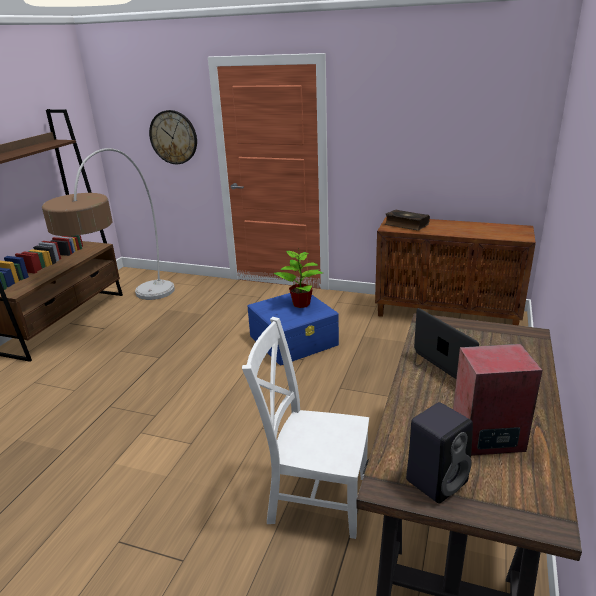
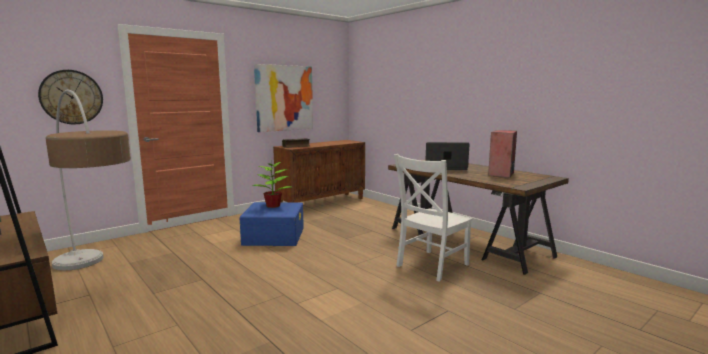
camera: 60 degrees left, 15 degrees down
black speaker [406,402,473,504] -> none
none -> picture [254,64,313,132]

